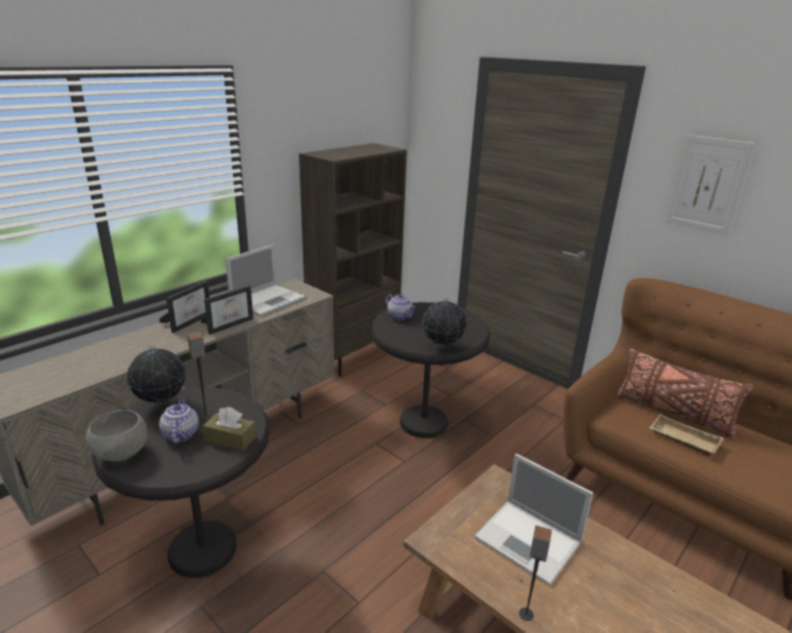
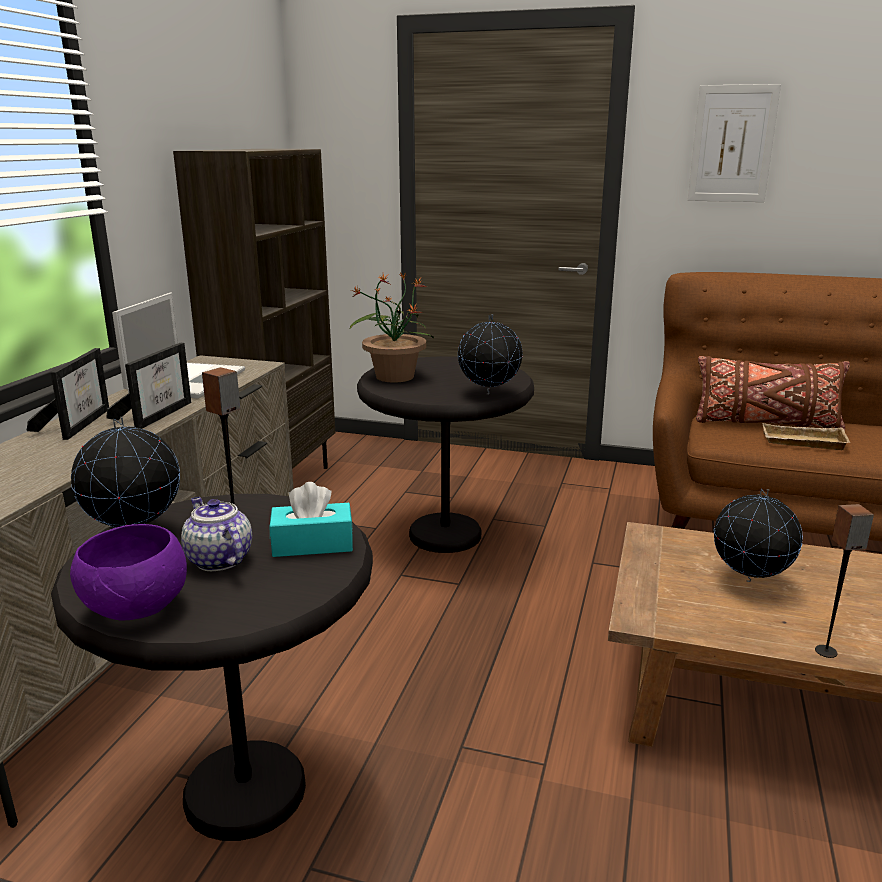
camera: 25 degrees left, 5 degrees down
grey bowl [86,410,147,461] -> purple bowl [70,524,187,621]
brown tissue box [203,407,256,451] -> turquoise tissue box [270,482,353,557]
teapot [385,294,416,320] -> potted plant [349,272,434,382]
laptop [474,454,593,586] -> globe [714,489,803,582]

